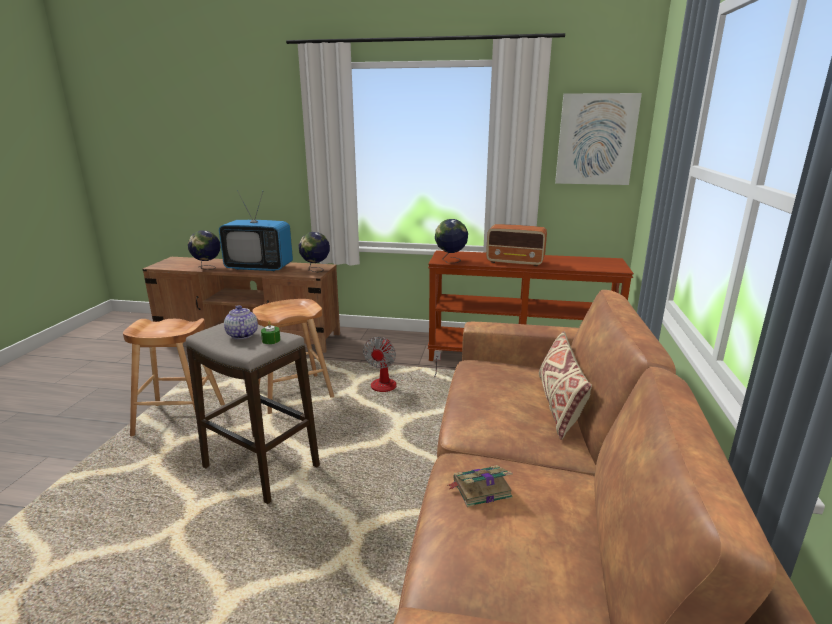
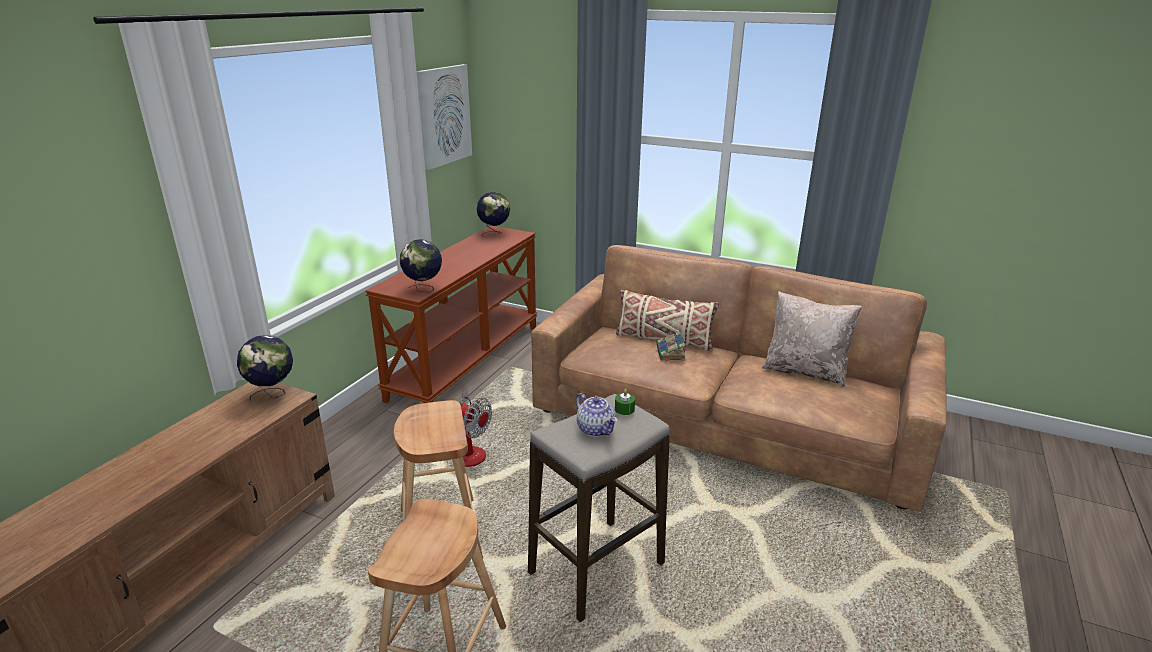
camera: 75 degrees left, 5 degrees up
globe [188,230,220,270] -> globe moved to [477,192,510,238]
television [219,190,293,271] -> none
teapot [224,305,258,339] -> teapot turned 120 degrees counterclockwise [576,393,618,437]
book [448,465,513,507] -> book moved to [656,331,686,362]
radio [486,224,547,266] -> none
none -> beige pillow [762,291,862,387]

